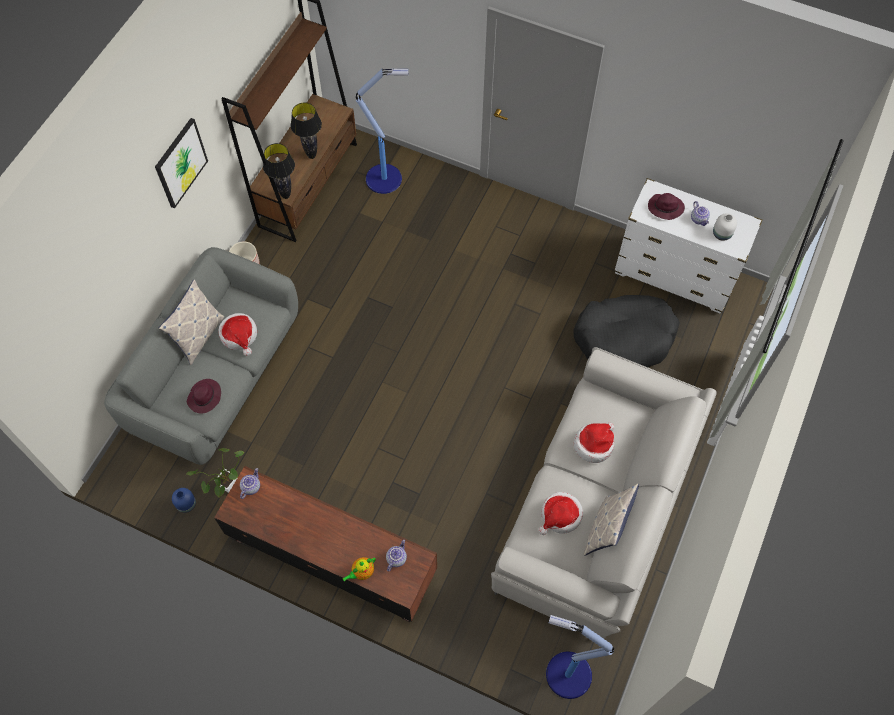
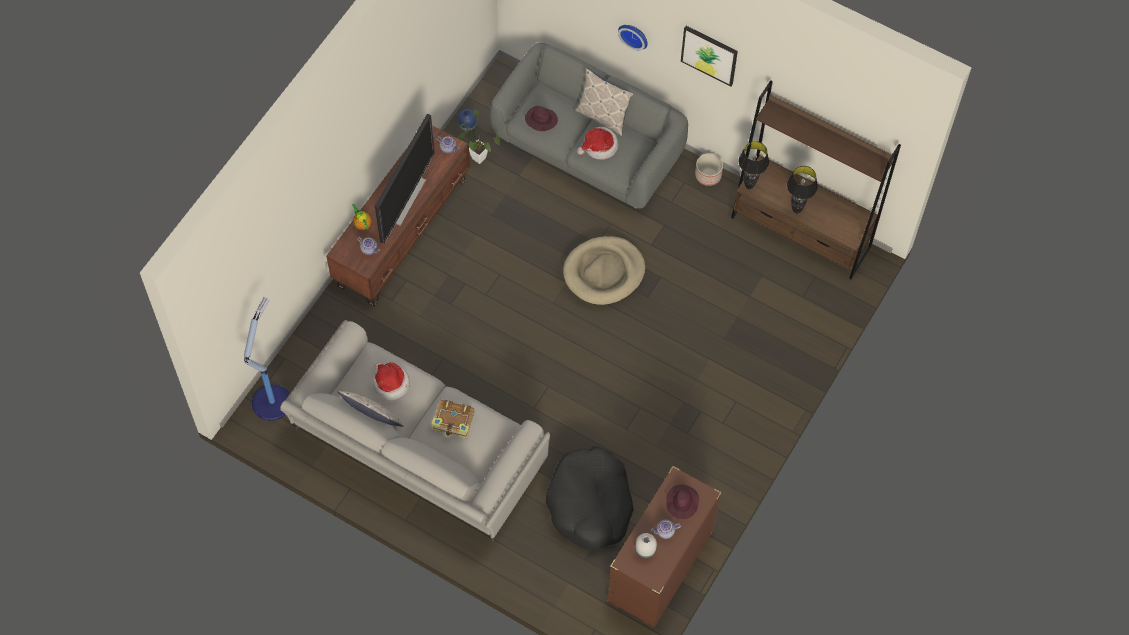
camera: 95 degrees right, 0 degrees up
floor lamp [356,69,409,194] -> none
hat [574,423,614,463] -> book [431,400,474,439]
white dresser [614,178,763,314] -> brown dresser [607,466,722,628]
none -> television [375,114,435,244]
none -> beige dog bed [563,236,645,305]
none -> wall clock [618,25,648,51]

